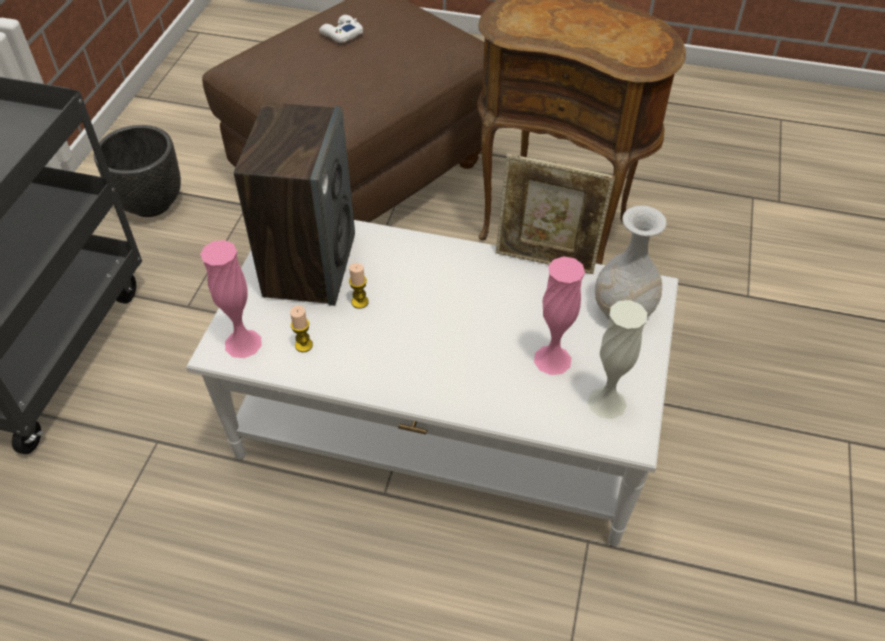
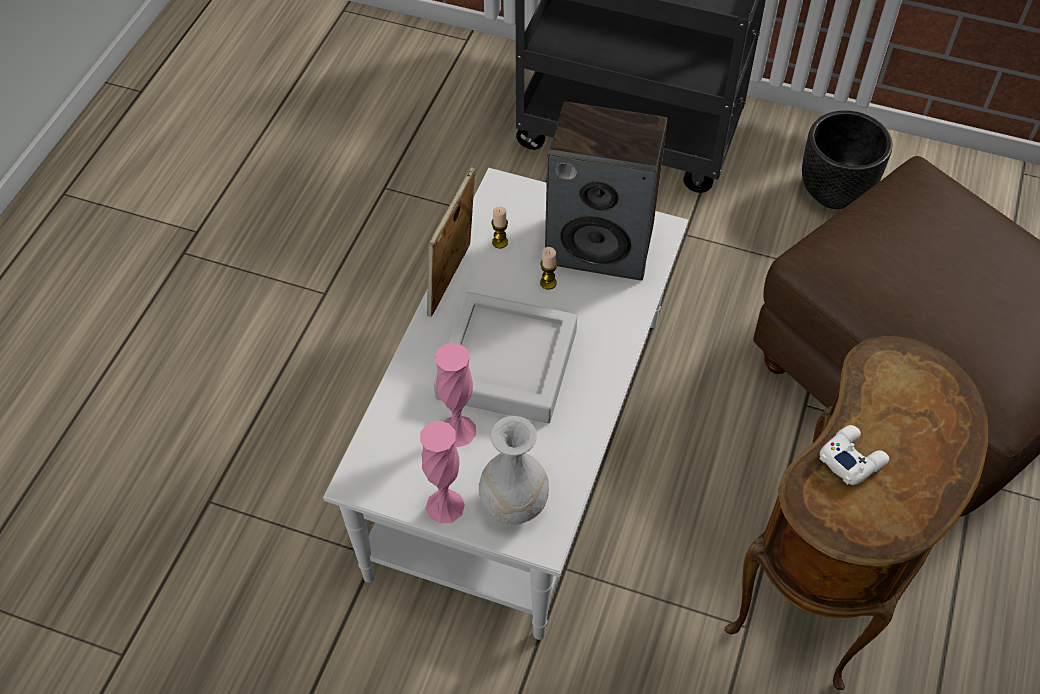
camera: 95 degrees right, 5 degrees up
pink vase [200,240,262,358] -> pink vase moved to [420,421,465,524]
white game controller [319,15,363,43] -> white game controller moved to [820,425,889,485]
picture frame [496,154,615,274] -> picture frame moved to [427,168,475,317]
white vase [587,300,647,419] -> none
none -> grey tray [434,292,577,424]

